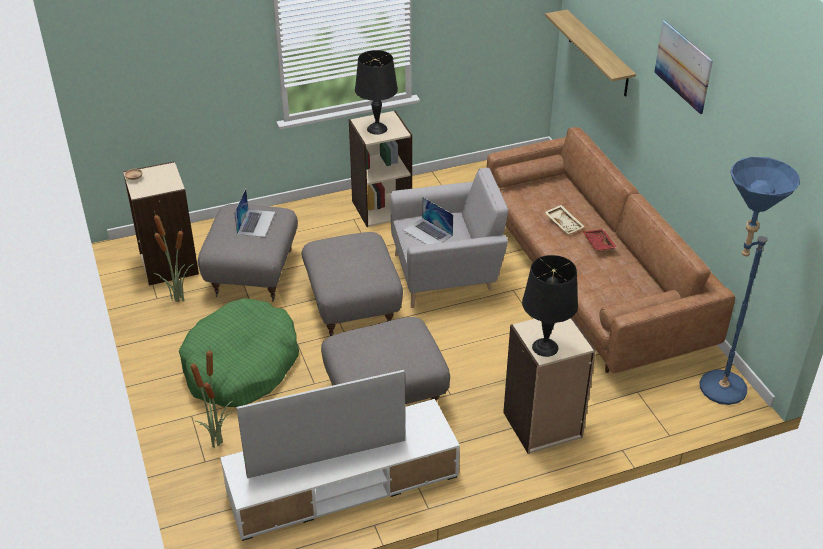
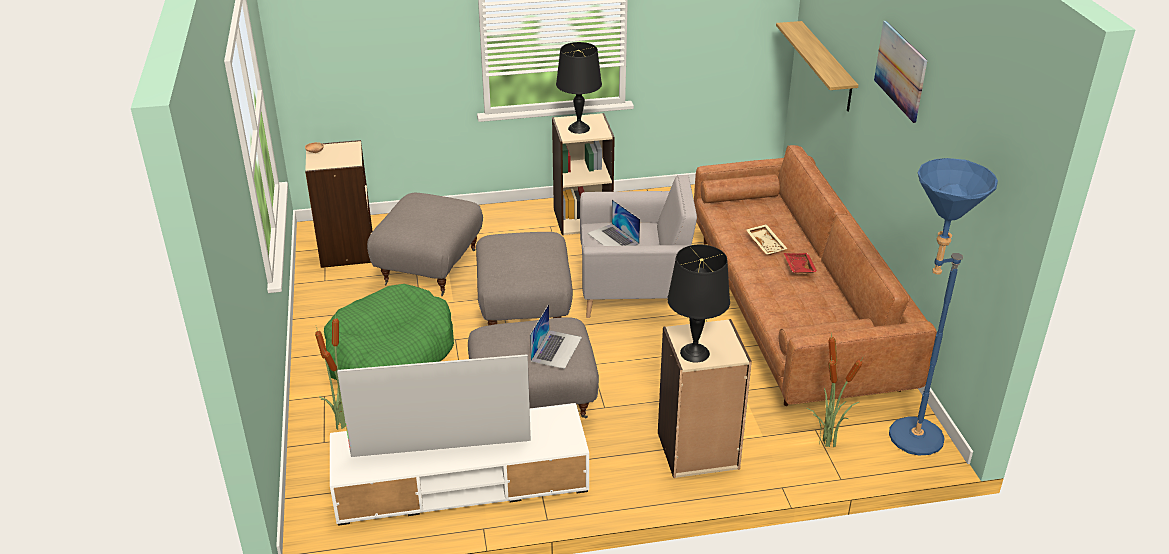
camera: 10 degrees right, 5 degrees down
potted plant [154,211,193,302] -> potted plant moved to [807,332,864,447]
laptop [234,189,275,237] -> laptop moved to [530,304,582,369]

